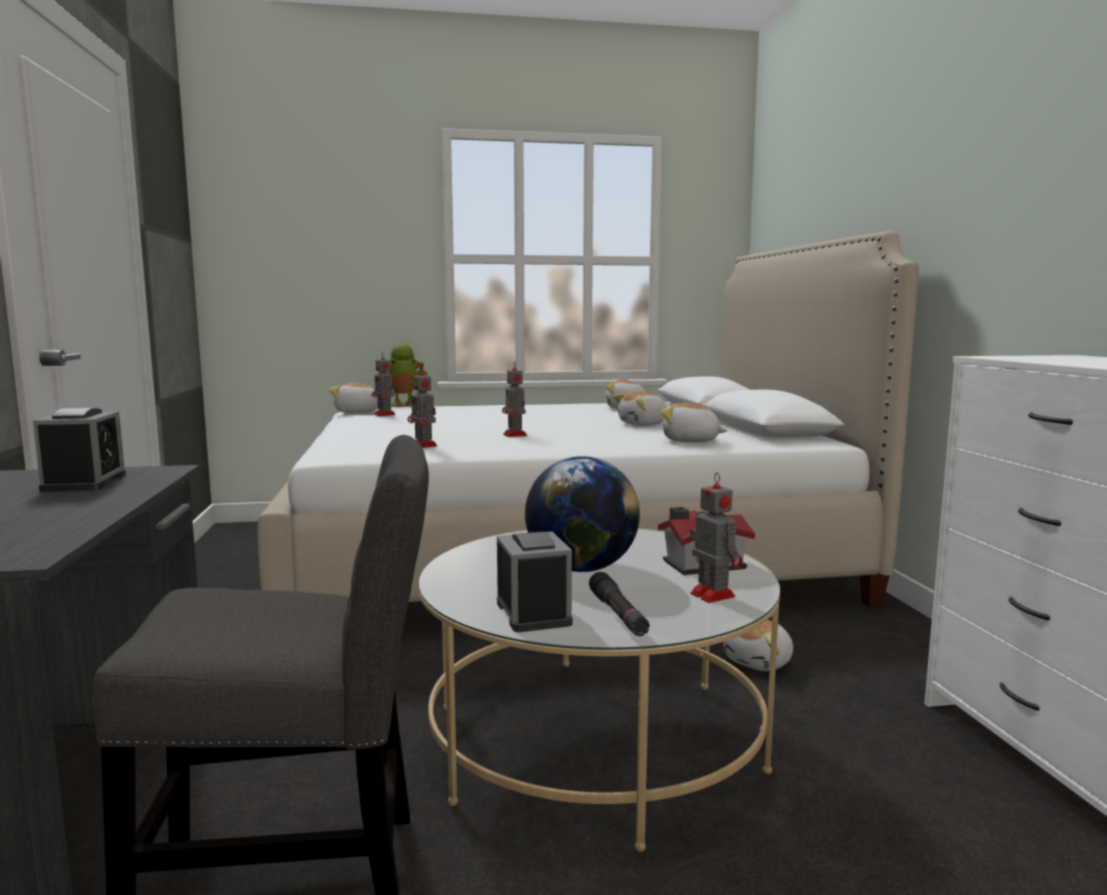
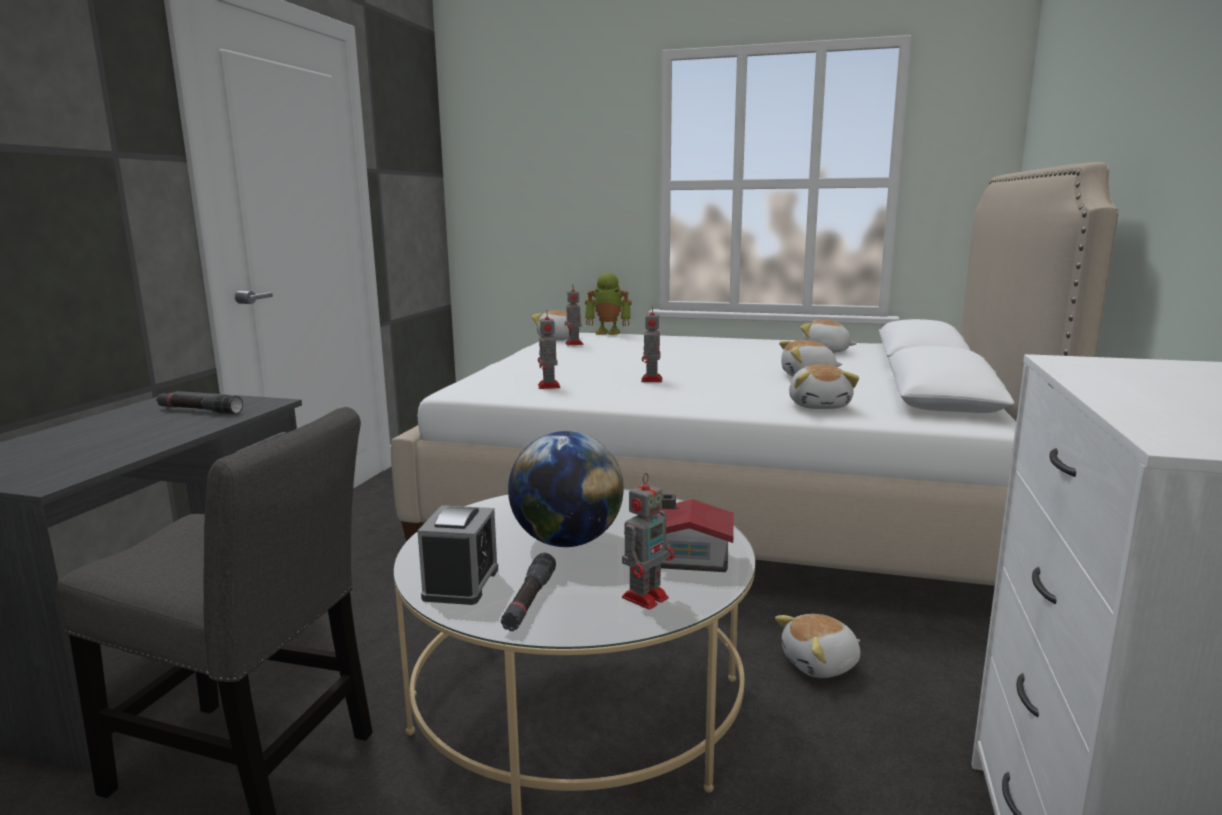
camera: 25 degrees right, 5 degrees up
alarm clock [33,408,126,492] -> black flashlight [156,393,243,414]
plush toy [661,402,728,442] -> plush toy turned 135 degrees counterclockwise [789,364,859,409]
toy robot [690,472,743,603] -> toy robot turned 45 degrees clockwise [622,473,674,610]

